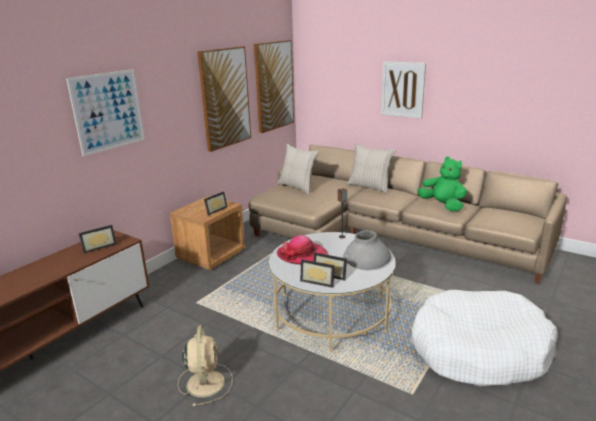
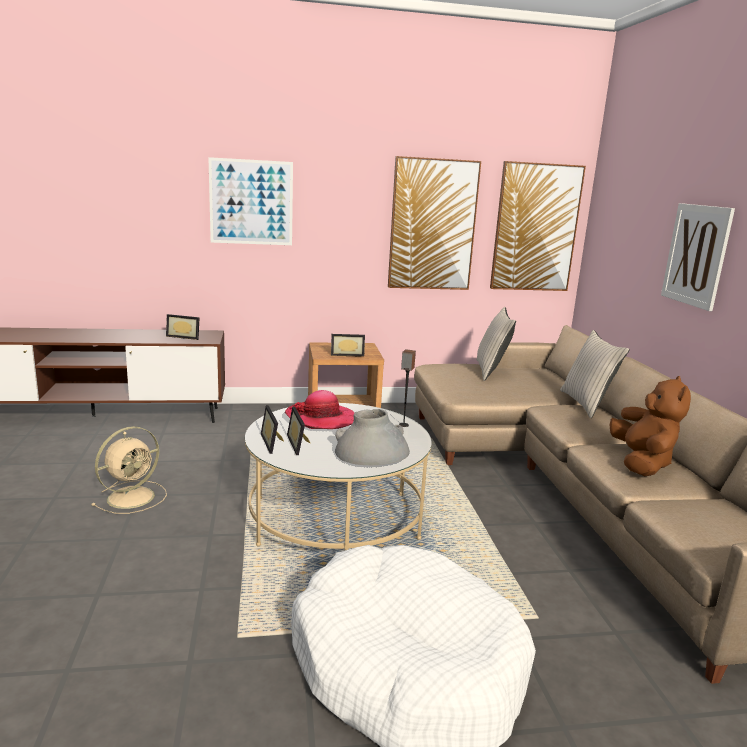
camera: 45 degrees right, 5 degrees down
green plush toy [417,156,467,211] -> brown plush toy [610,376,691,476]

